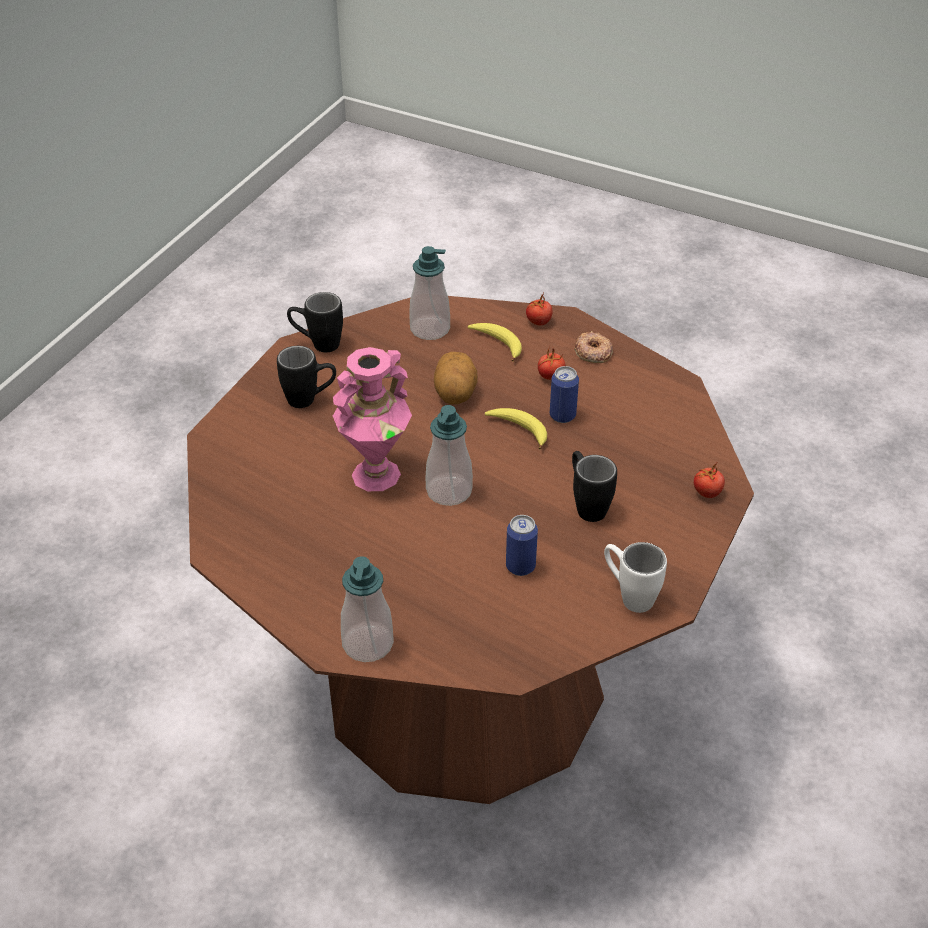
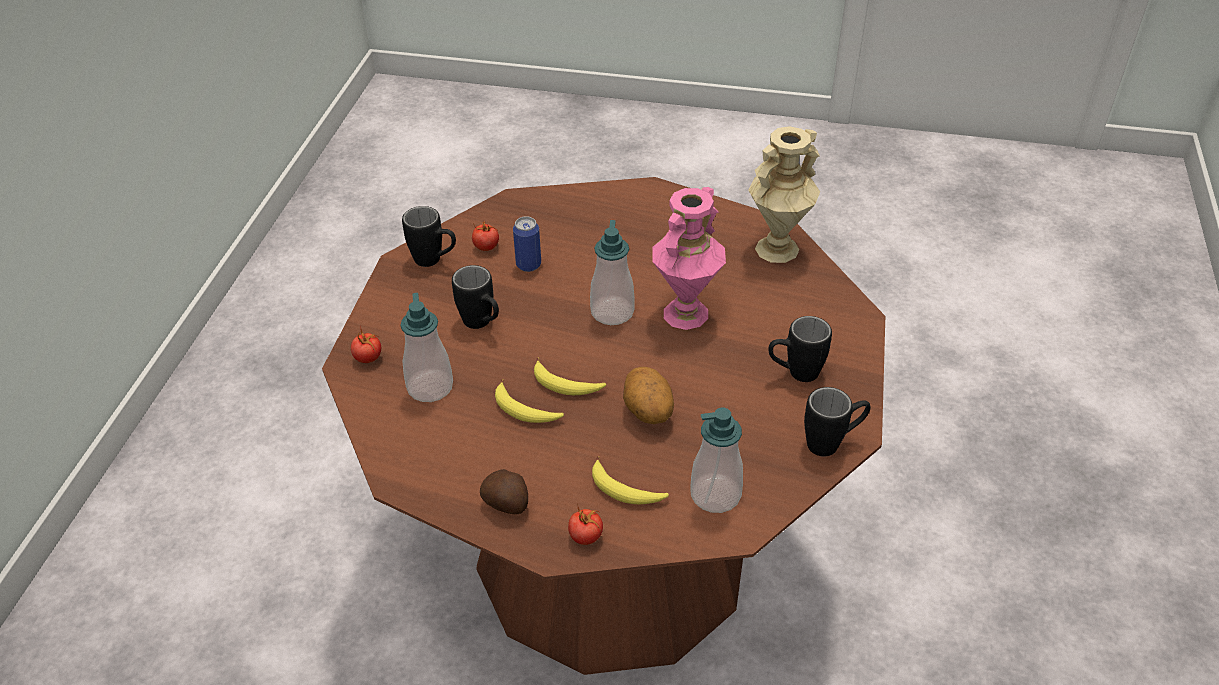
camera: 165 degrees right, 0 degrees up
soap dispenser [341,556,394,662] -> soap dispenser moved to [400,293,453,402]
tomato [538,347,566,380] -> tomato moved to [472,221,499,251]
can [550,366,579,423] -> banana [495,379,564,423]
donut [574,331,613,363] -> potato [480,469,528,514]
white mug [604,542,667,613] -> black mug [402,206,456,267]
none -> beige vase [748,126,820,263]

